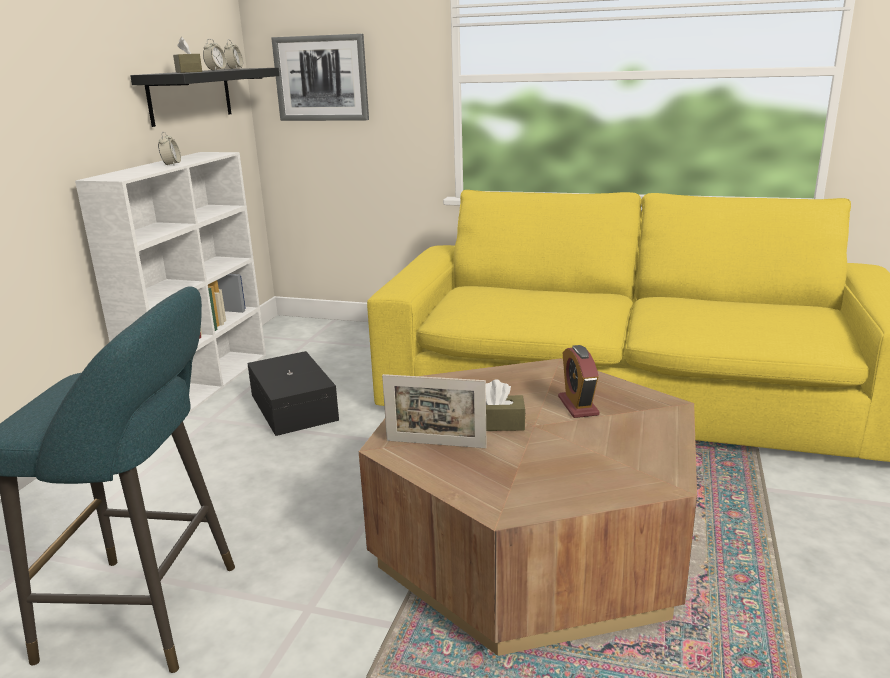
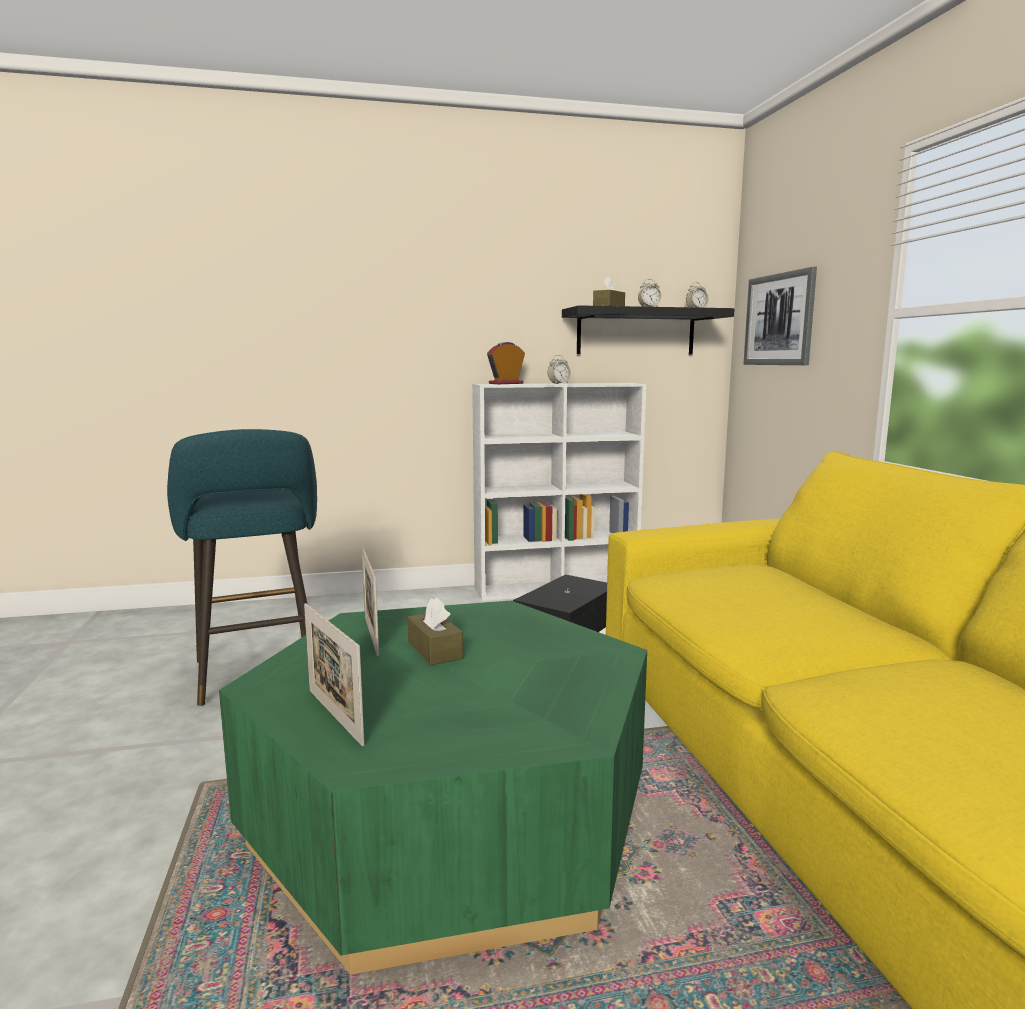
camera: 60 degrees right, 10 degrees down
brown coffee table [359,358,697,656] -> green coffee table [219,601,647,974]
alarm clock [558,345,600,418] -> alarm clock moved to [487,342,525,384]
none -> picture frame [304,603,365,746]

